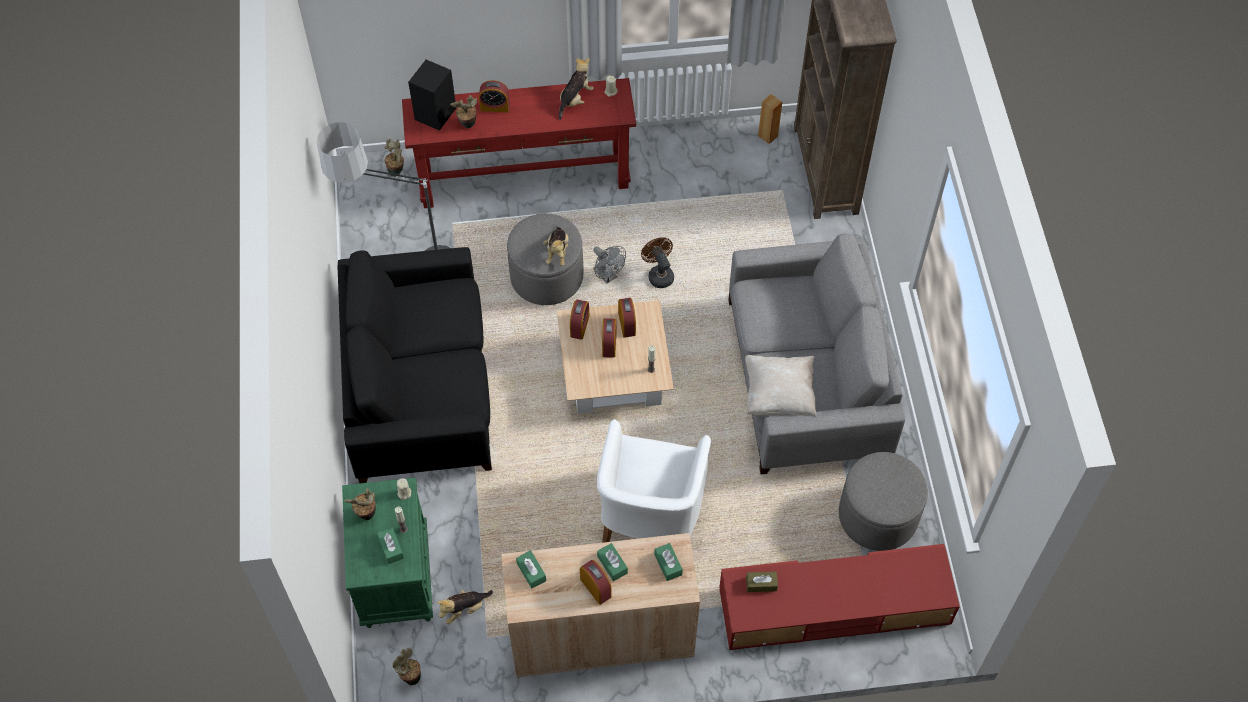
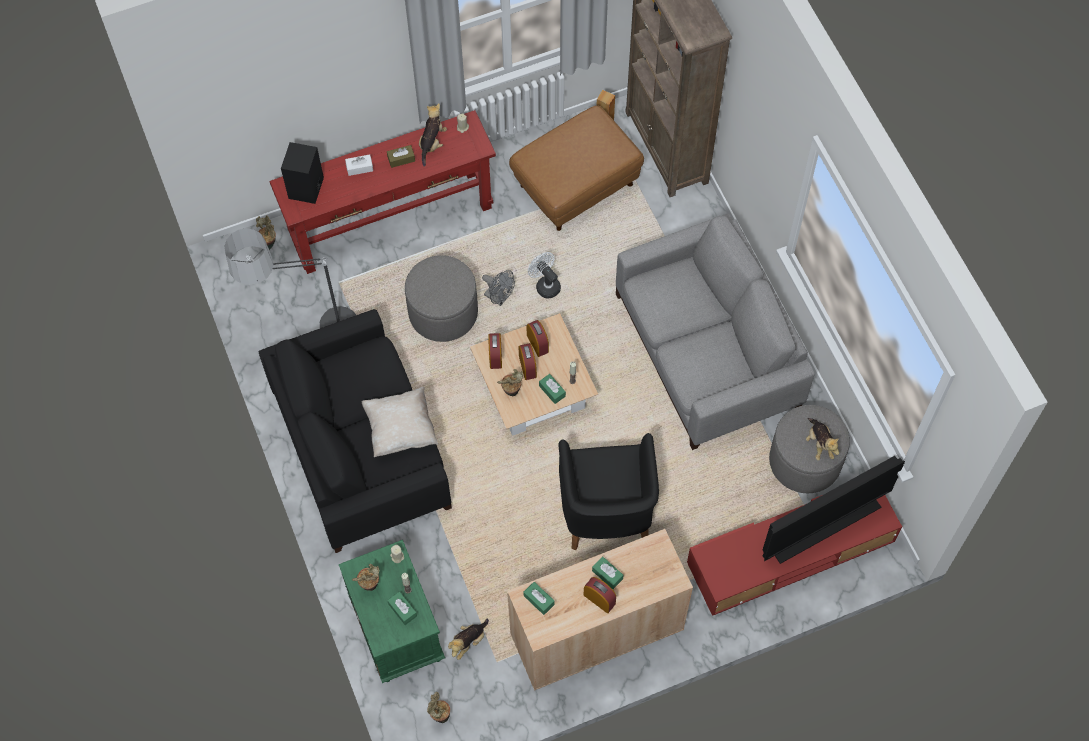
camera: 15 degrees left, 5 degrees up
potted plant [450,95,477,128] -> potted plant moved to [497,369,523,396]
alarm clock [479,80,510,113] -> white tissue box [345,154,373,176]
plush toy [543,226,569,266] -> plush toy moved to [806,418,839,461]
white armchair [597,419,711,543] -> black armchair [558,433,659,550]
brown fan [641,237,674,288] -> white fan [528,252,561,298]
green tissue box [654,543,683,581] -> green tissue box moved to [539,374,566,404]
beige pillow [745,355,817,417] -> beige pillow moved to [362,387,438,457]
brown tissue box [746,572,778,592] -> brown tissue box moved to [387,145,415,168]
none -> brown ottoman [509,105,644,231]
none -> television [763,456,905,564]

